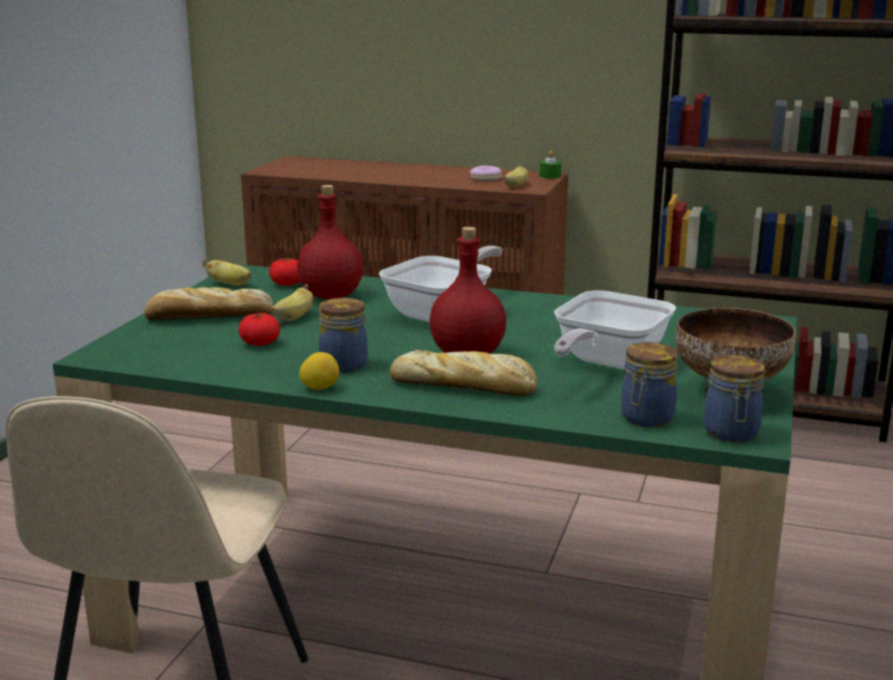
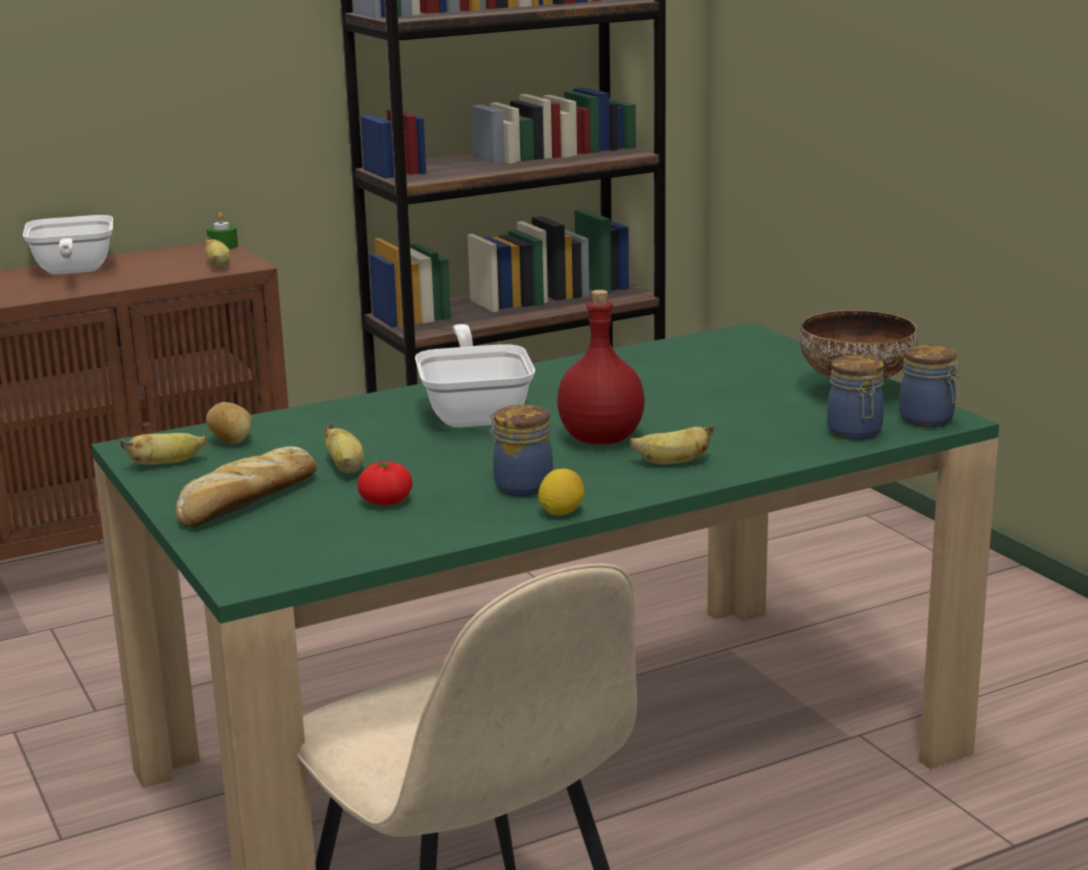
camera: 45 degrees left, 0 degrees up
tomato [269,258,300,286] -> potato [206,402,252,444]
red bottle [297,185,363,299] -> none
bread [390,350,537,396] -> banana [630,424,714,465]
donut [470,166,502,181] -> none
frying pan [554,290,676,369] -> frying pan moved to [23,215,113,274]

